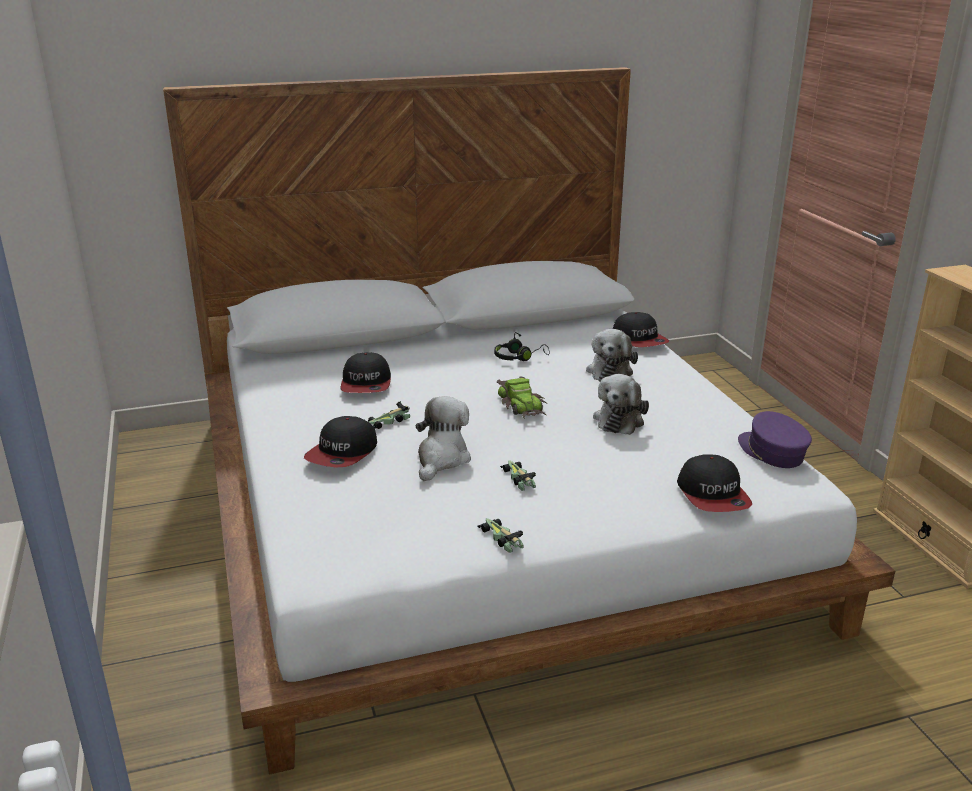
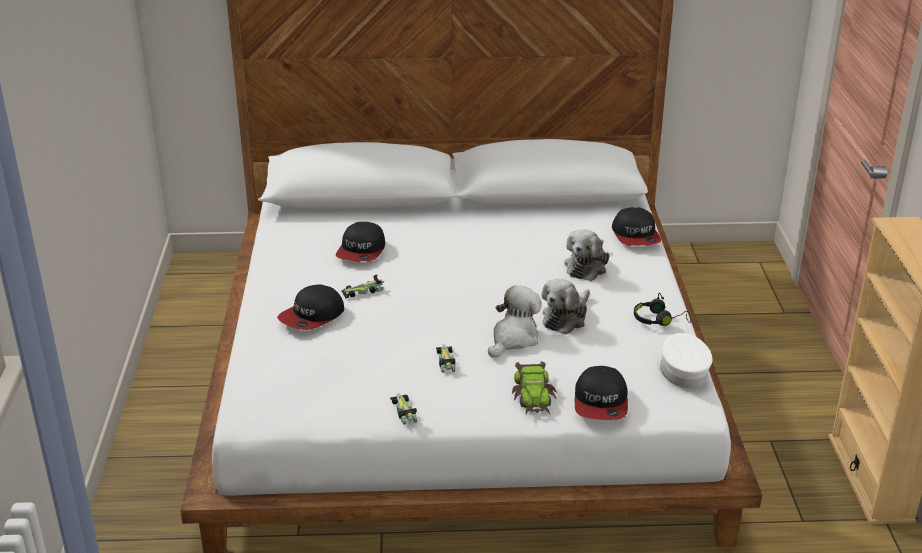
camera: 15 degrees right, 5 degrees up
plush toy [416,396,471,481] -> plush toy moved to [488,285,542,358]
black headphones [494,332,550,361] -> black headphones moved to [634,293,691,326]
toy car [497,377,547,419] -> toy car moved to [512,362,557,415]
purple cap [738,411,812,468] -> white cap [657,333,713,388]

